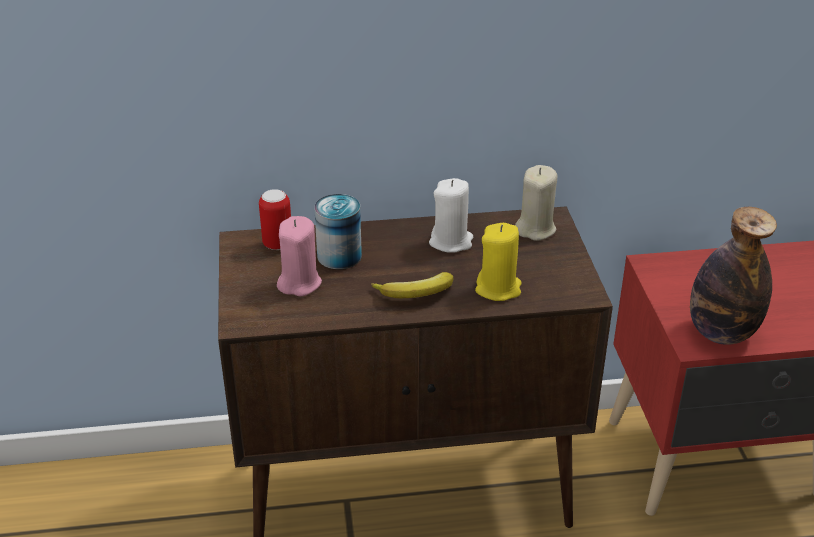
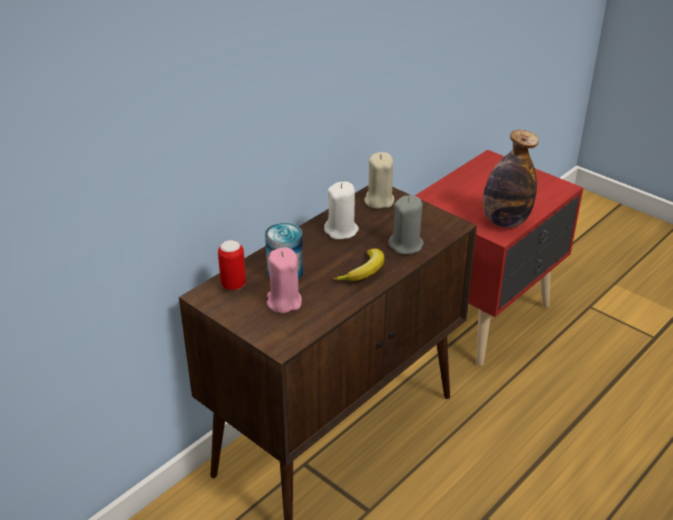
camera: 40 degrees left, 0 degrees up
yellow candle [475,223,521,301] -> grey candle [388,195,424,254]

